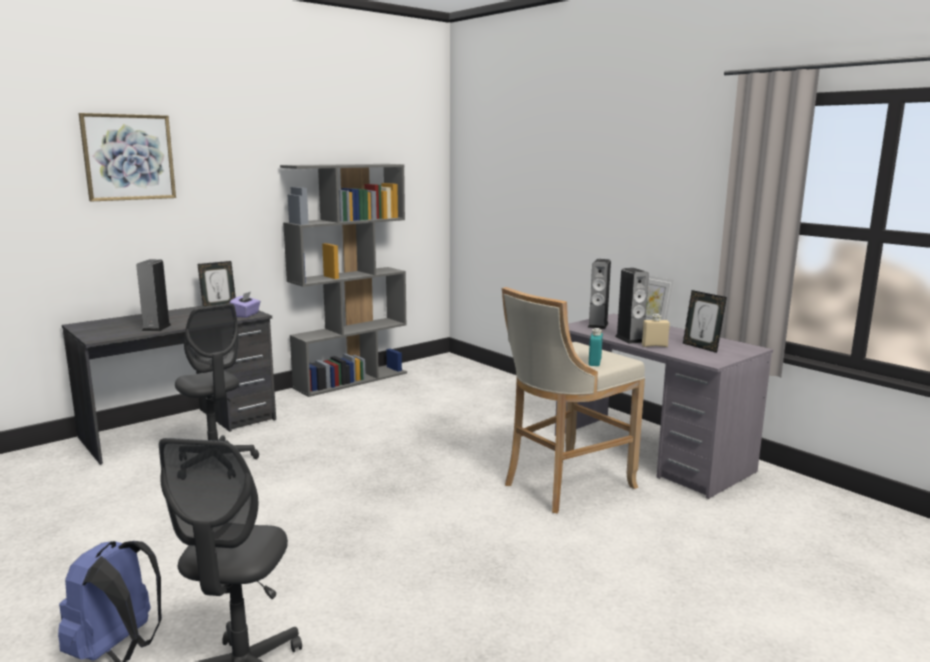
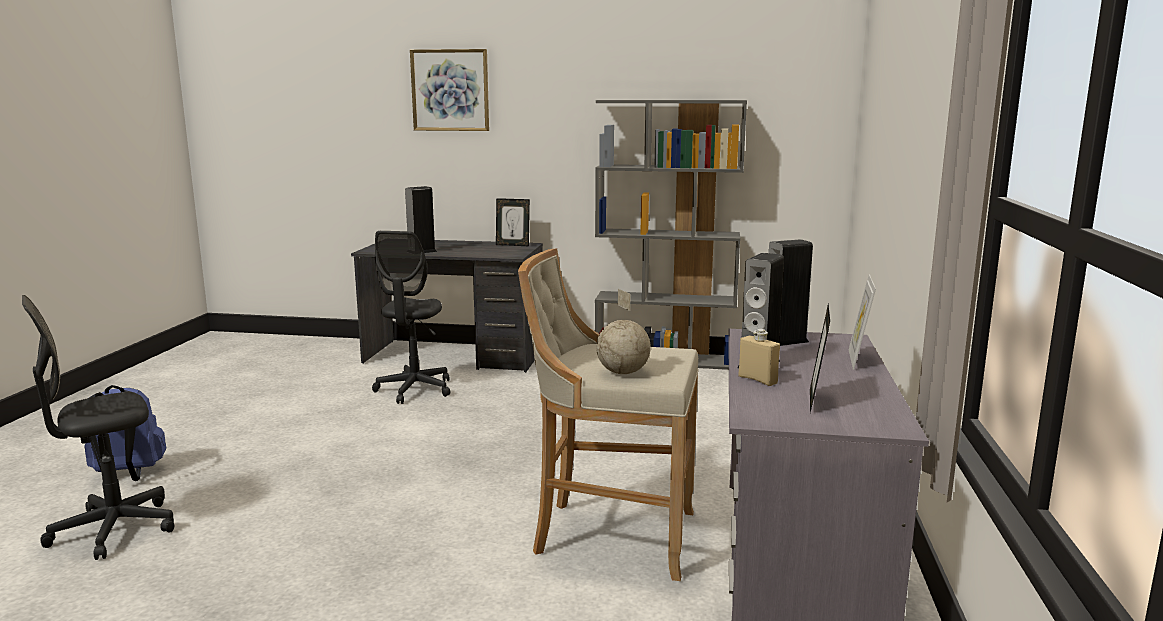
camera: 50 degrees right, 0 degrees up
purple tissue box [229,292,261,318] -> none
turquoise bottle [589,328,603,366] -> globe [596,289,651,374]

